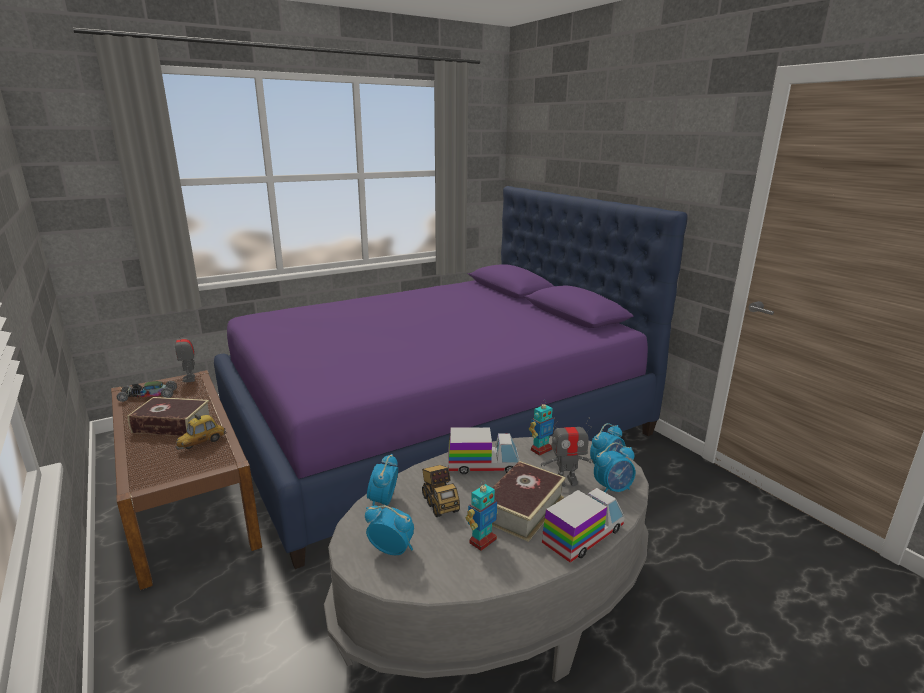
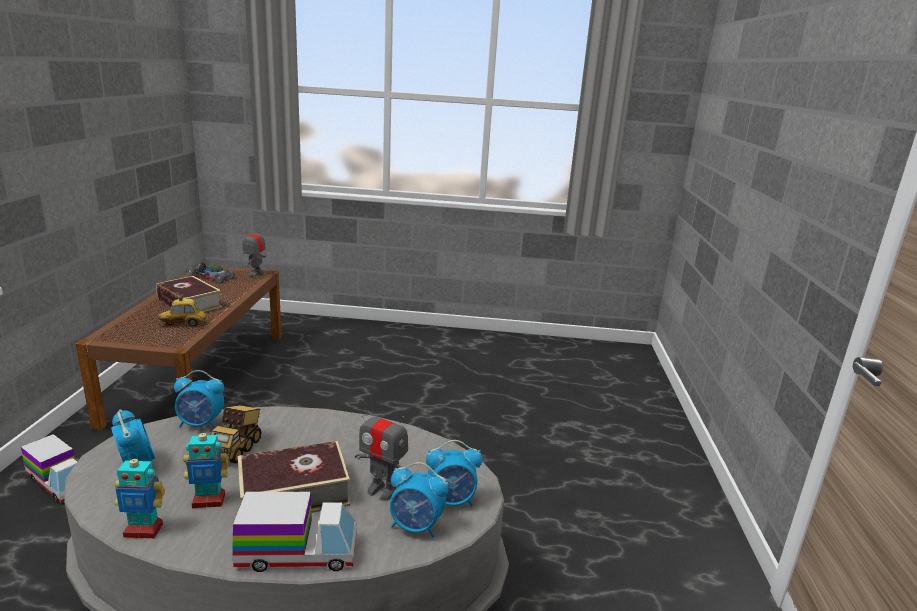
camera: 35 degrees right, 0 degrees up
purple bed [214,186,688,569] -> none
alarm clock [367,454,398,506] -> alarm clock turned 135 degrees counterclockwise [174,370,224,428]
toy truck [448,427,519,474] -> toy truck moved to [21,434,77,502]
toy robot [529,401,554,456] -> toy robot moved to [115,452,165,538]

